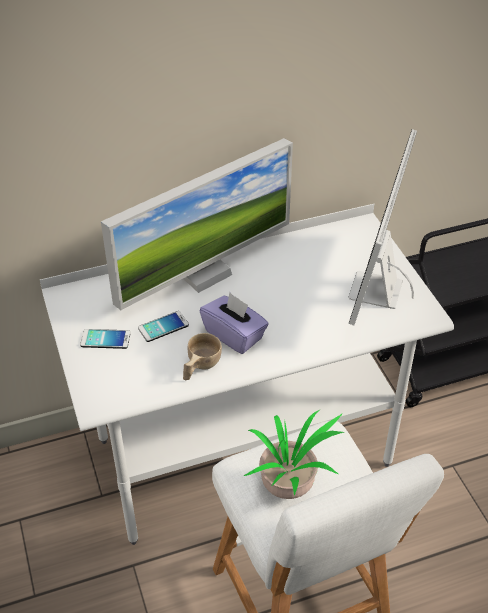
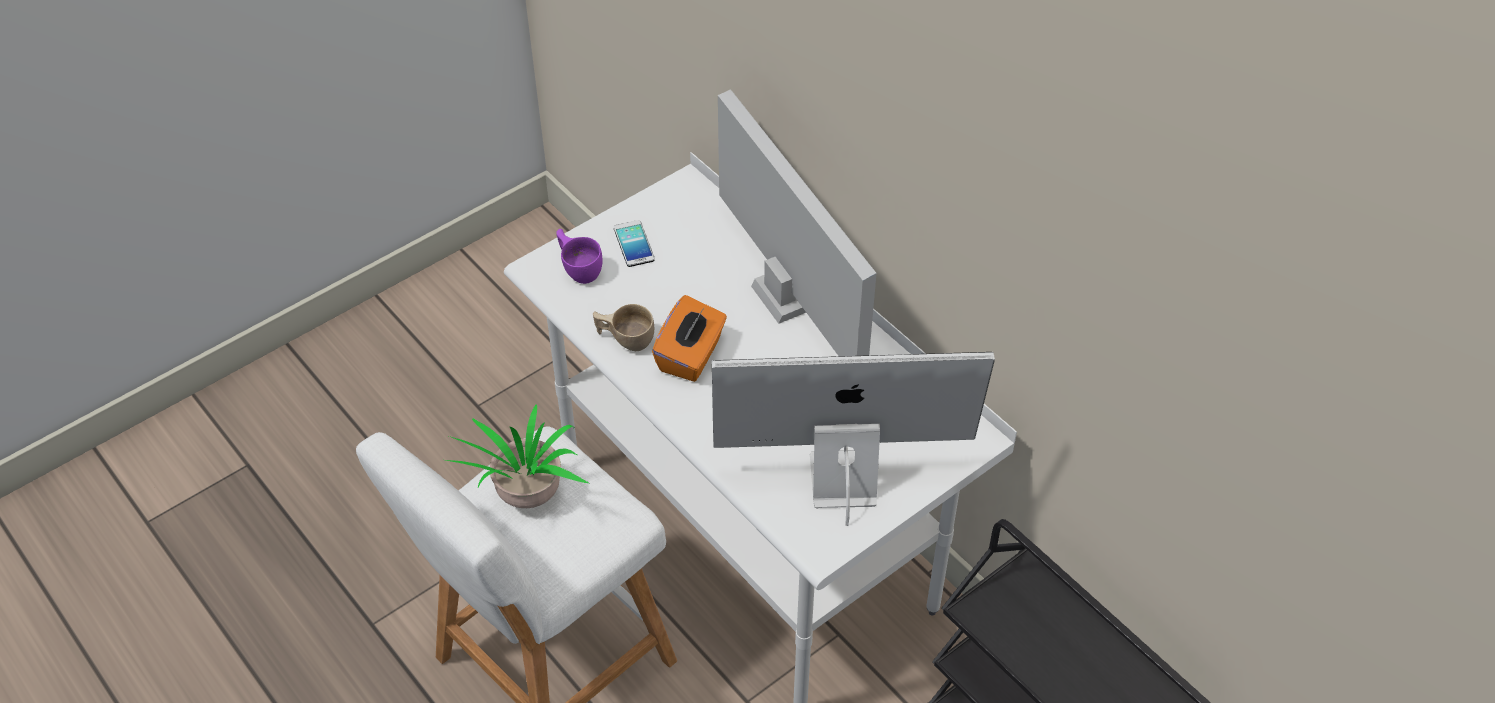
camera: 70 degrees right, 5 degrees up
monitor [101,138,293,310] -> monitor turned 150 degrees counterclockwise [718,89,877,356]
phone [138,311,189,342] -> none
purple tissue box [200,292,269,354] -> orange tissue box [652,295,727,382]
none -> purple cup [556,229,603,284]

